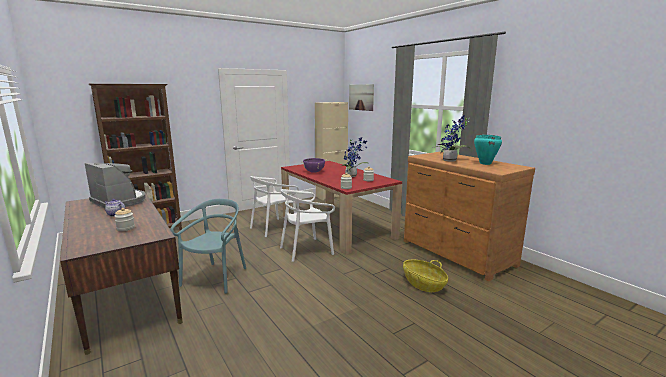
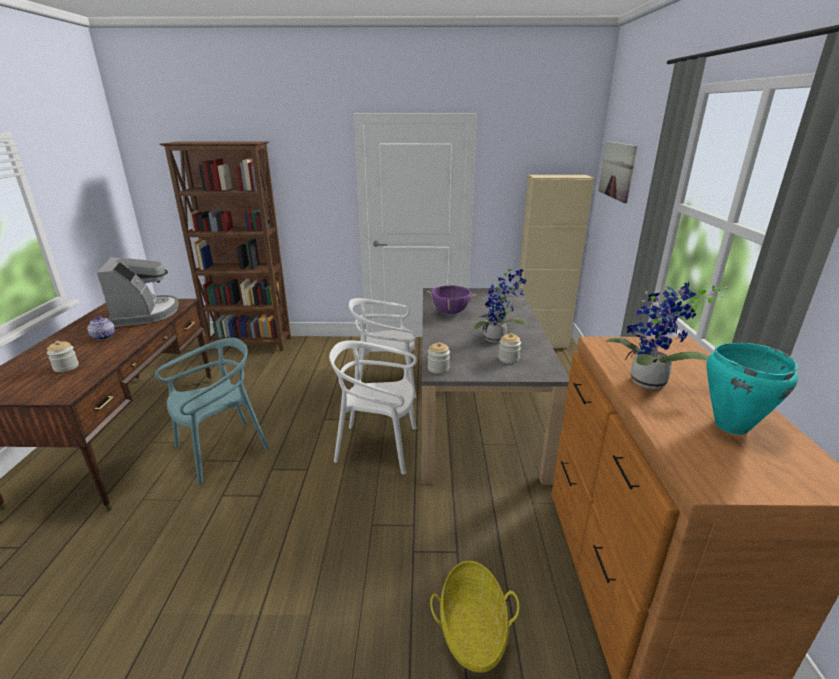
camera: 35 degrees right, 10 degrees up
red dining table [281,161,402,255] -> grey dining table [422,288,569,485]

